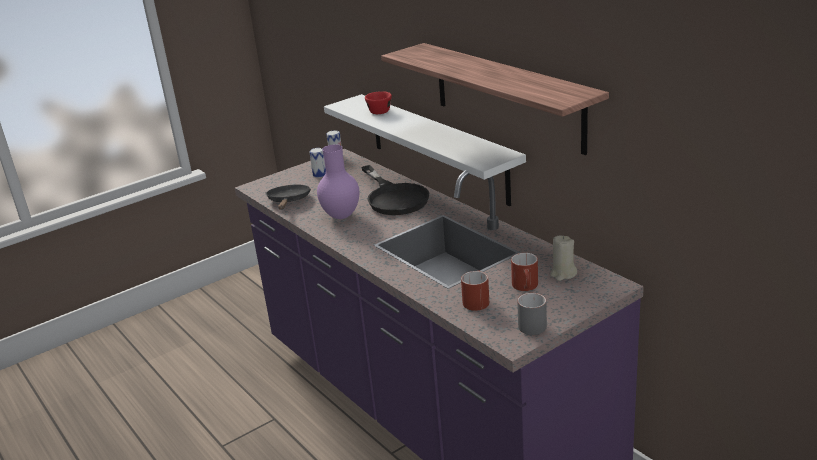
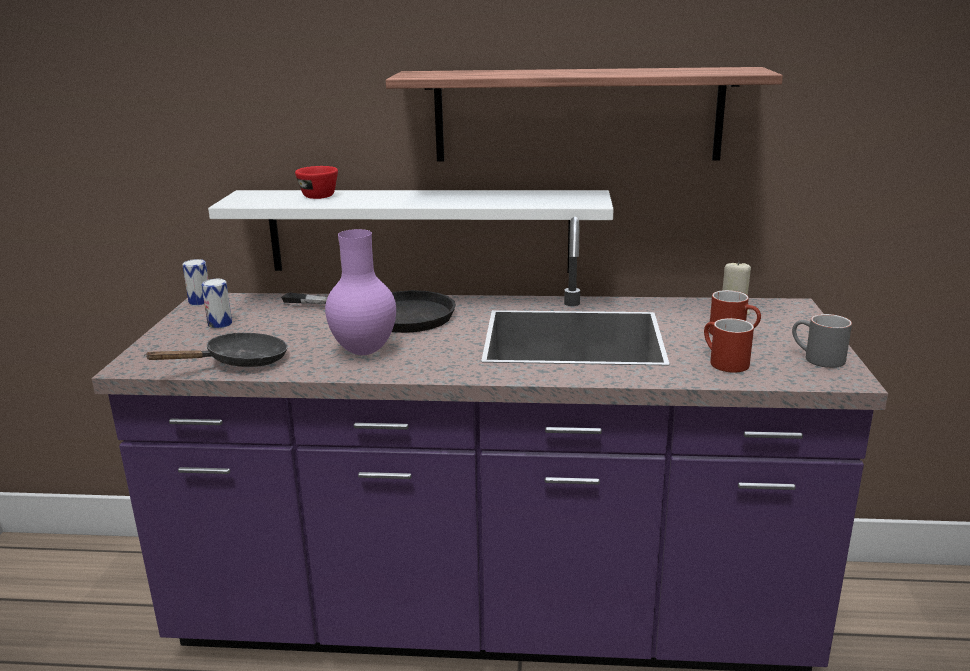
camera: 50 degrees left, 5 degrees down
black frying pan [266,185,311,209] -> black frying pan turned 105 degrees clockwise [144,333,288,367]

